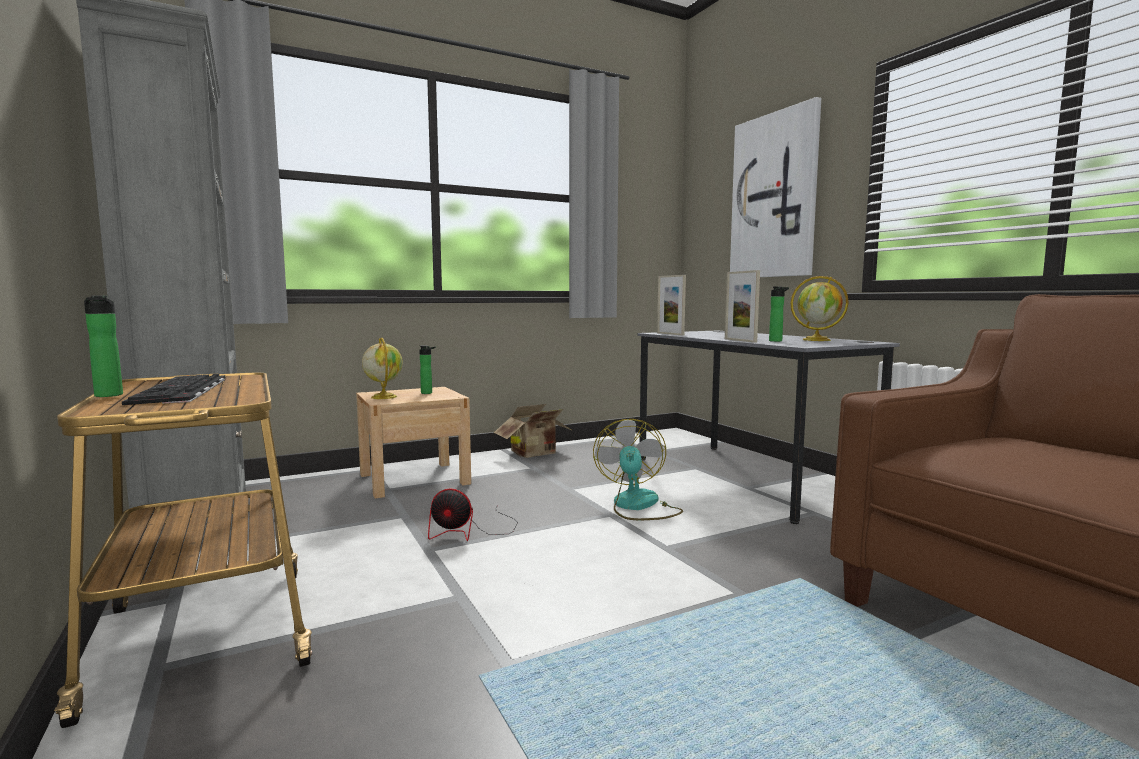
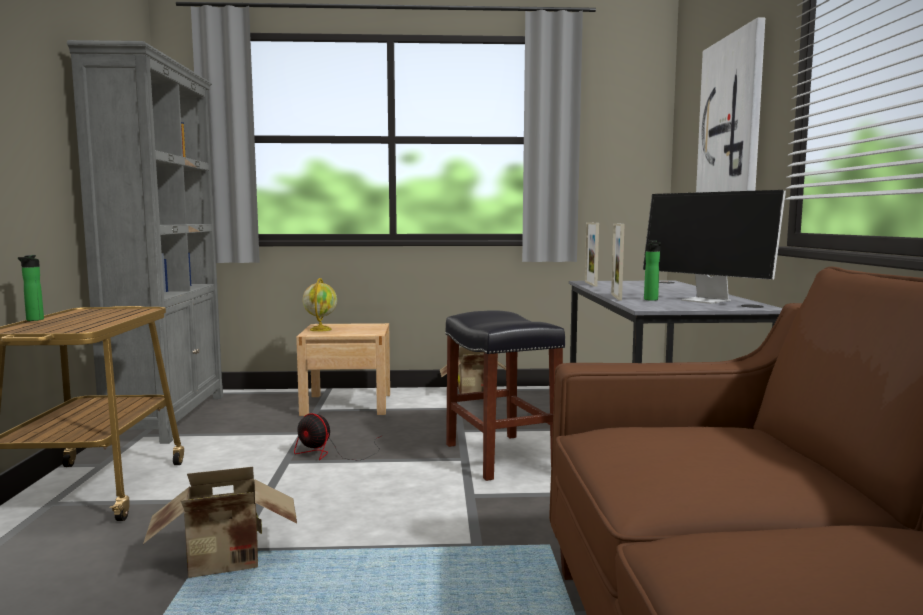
camera: 25 degrees right, 0 degrees up
keyboard [122,374,226,405] -> none
bottle [419,346,436,394] -> none
fan [593,419,683,521] -> black stool [445,310,565,481]
globe [791,276,849,341] -> monitor [643,190,786,304]
none -> cardboard box [143,467,297,578]

